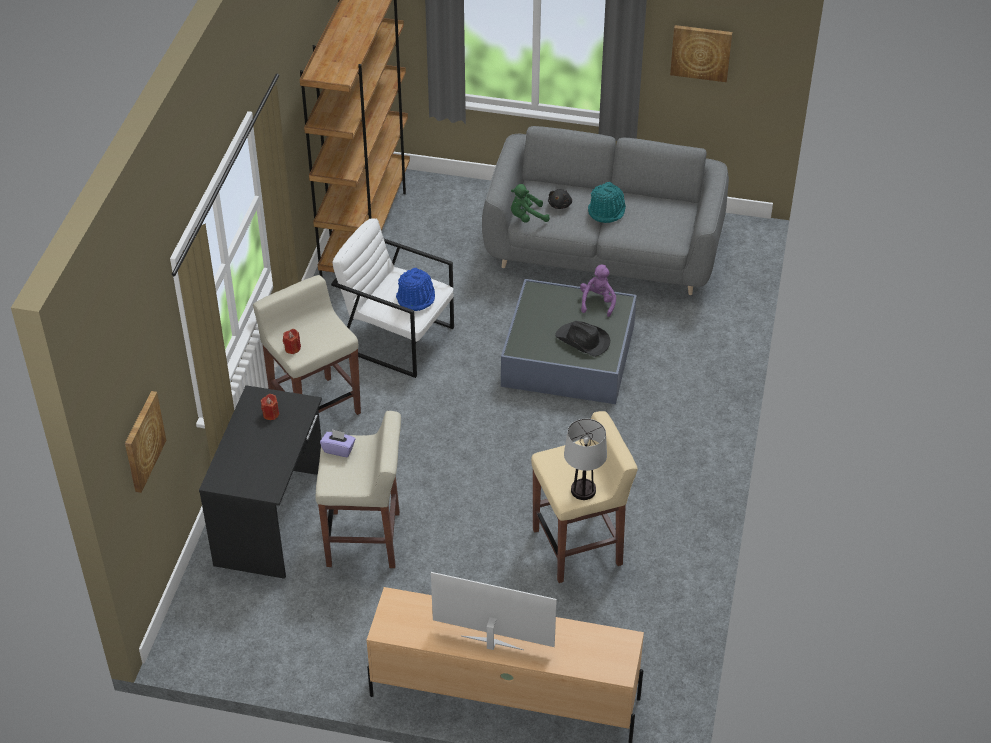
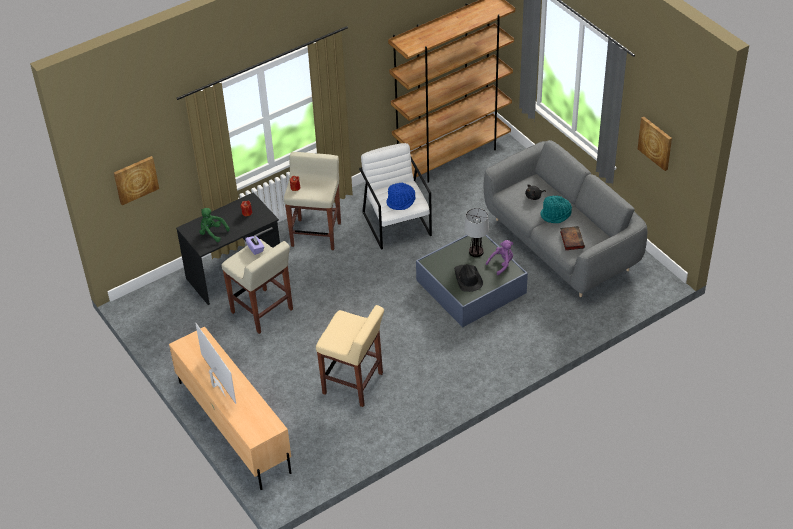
camera: 45 degrees right, 0 degrees up
green plush toy [511,184,550,223] -> green plush toy moved to [199,208,230,242]
table lamp [564,419,607,500] -> table lamp moved to [464,208,489,257]
none -> book [560,226,585,250]

